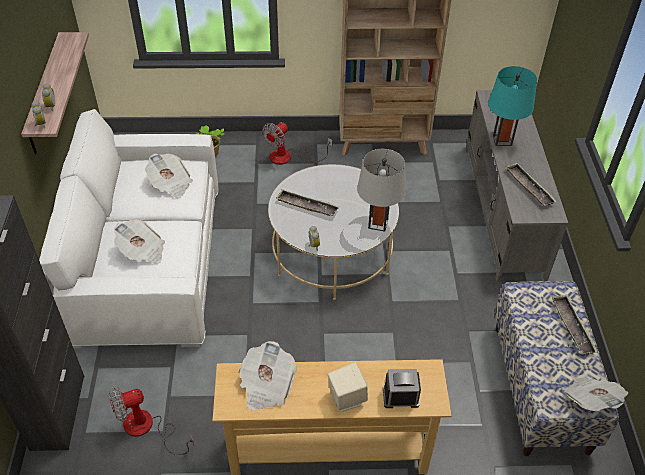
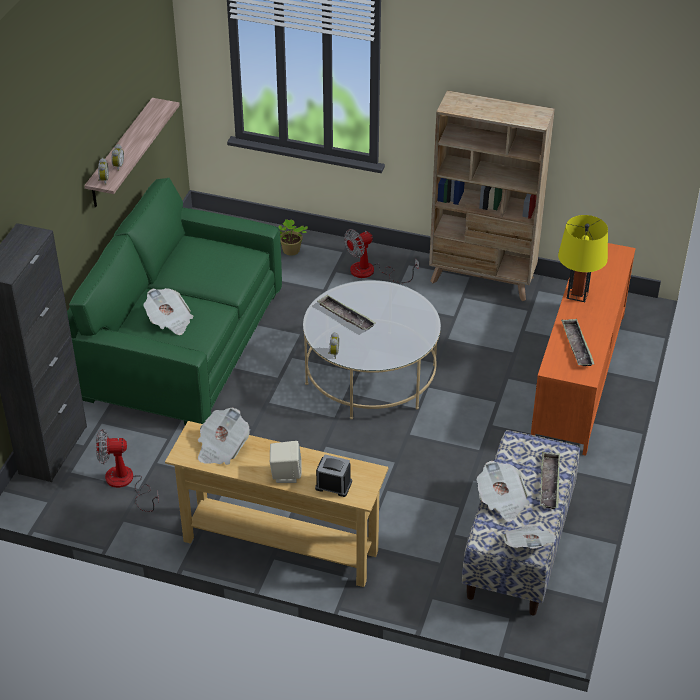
camera: 20 degrees right, 5 degrees down
white sofa [39,109,218,349] -> green sofa [67,178,282,425]
newspaper [145,154,193,198] -> newspaper moved to [477,461,529,522]
grey table lamp [357,149,406,231] -> none
grey tv stand [466,90,568,282] -> orange tv stand [531,243,636,456]
turquoise table lamp [488,66,537,146] -> yellow table lamp [558,215,608,302]

